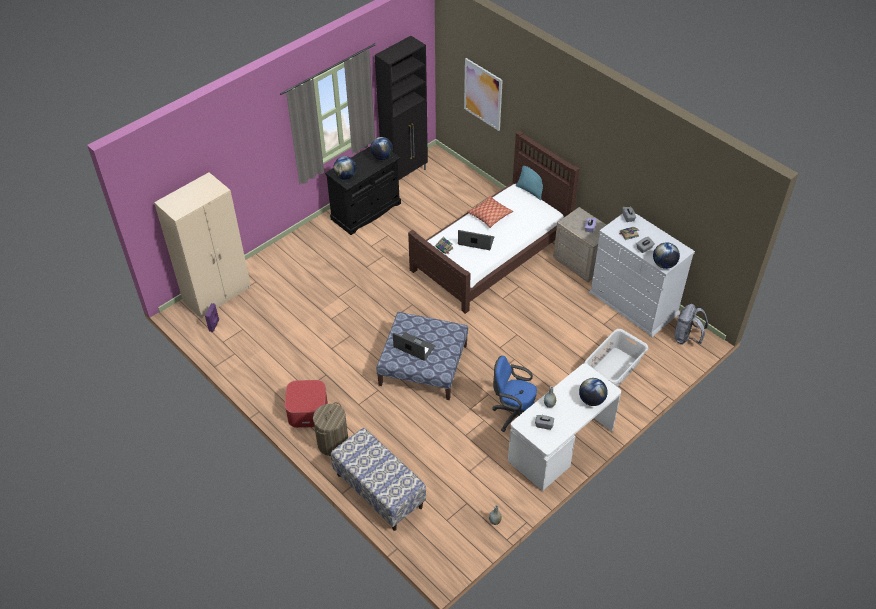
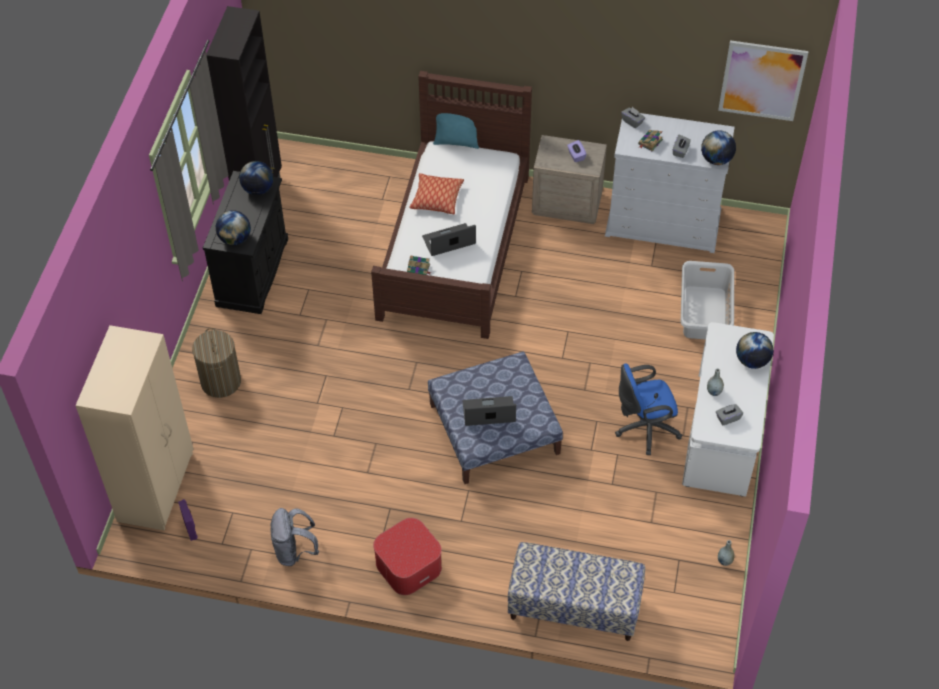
camera: 35 degrees left, 5 degrees up
laundry basket [313,402,348,456] -> laundry basket moved to [192,328,241,398]
picture [464,58,503,131] -> picture moved to [718,40,809,121]
grey backpack [674,304,708,344] -> grey backpack moved to [270,508,319,566]

